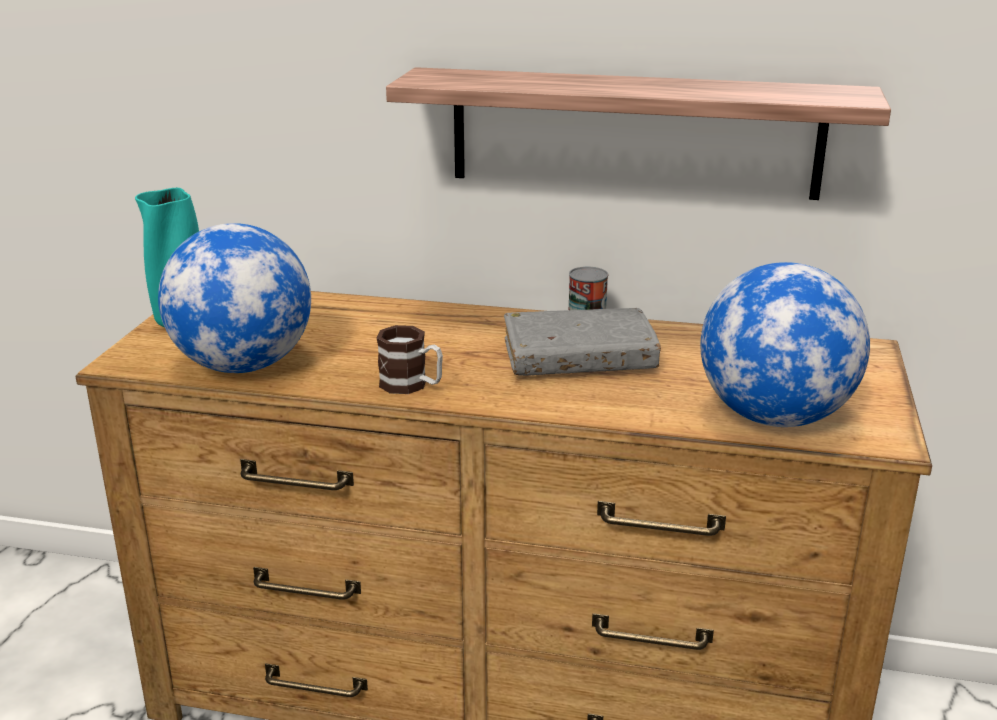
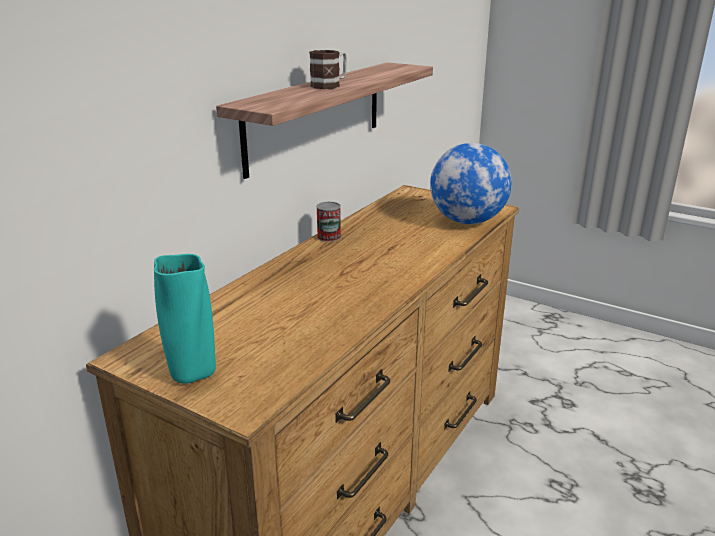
camera: 70 degrees left, 0 degrees up
globe [158,223,311,373] -> none
mug [377,325,443,394] -> mug moved to [309,50,347,89]
grey book [504,308,661,376] -> none

